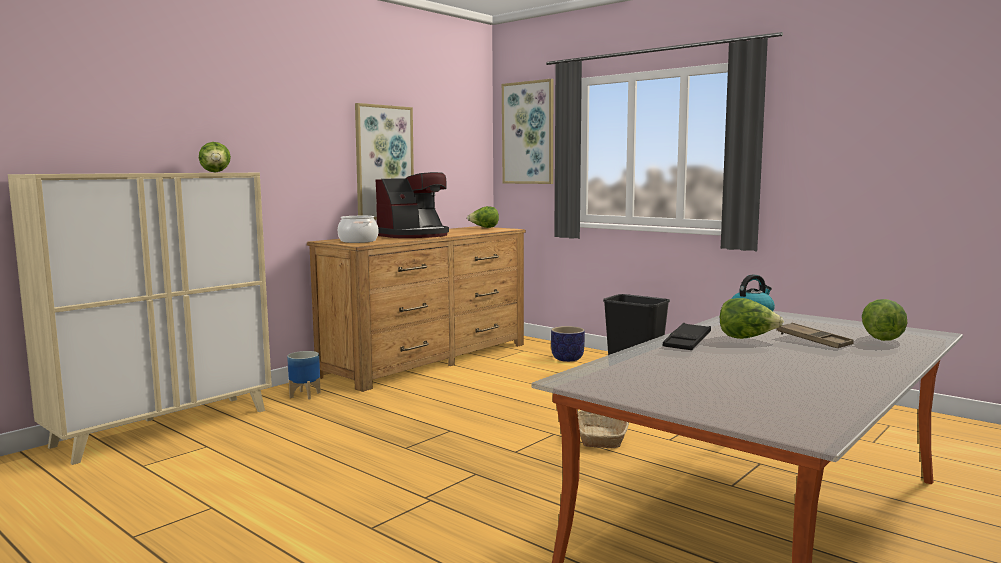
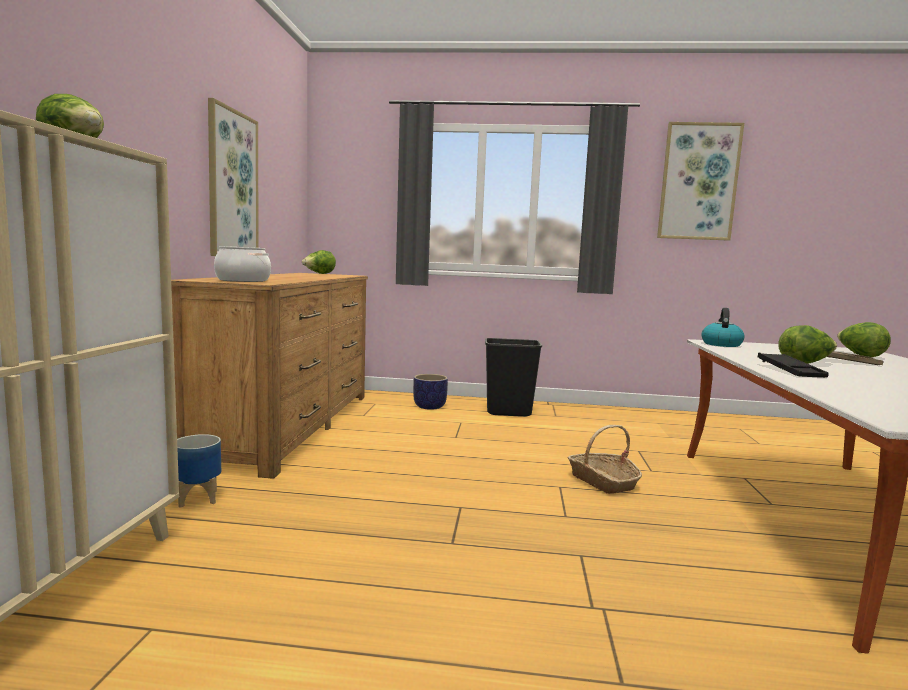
camera: 35 degrees left, 0 degrees up
coffee machine [376,172,449,238] -> none
picture [502,79,553,184] -> picture moved to [657,122,744,241]

